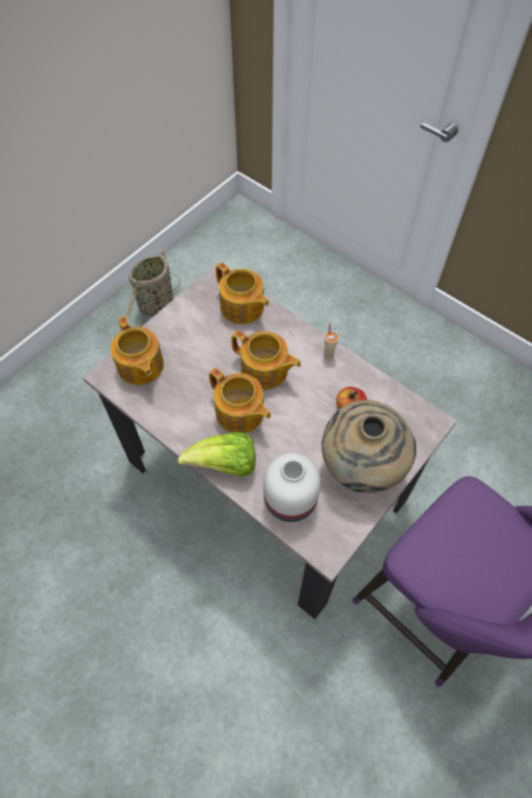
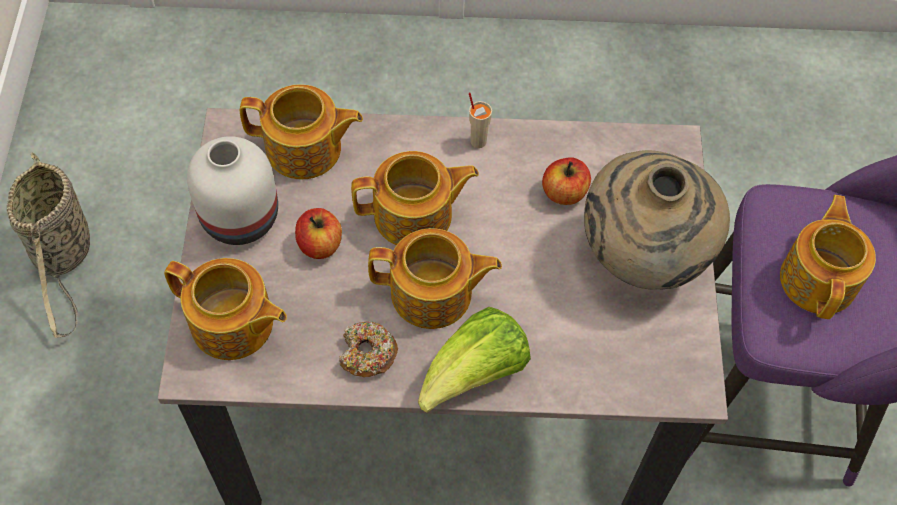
camera: 40 degrees left, 0 degrees up
white vase [263,453,321,522] -> white vase moved to [187,136,278,245]
none -> apple [295,208,342,259]
none -> donut [339,321,398,377]
none -> teapot [780,195,876,319]

